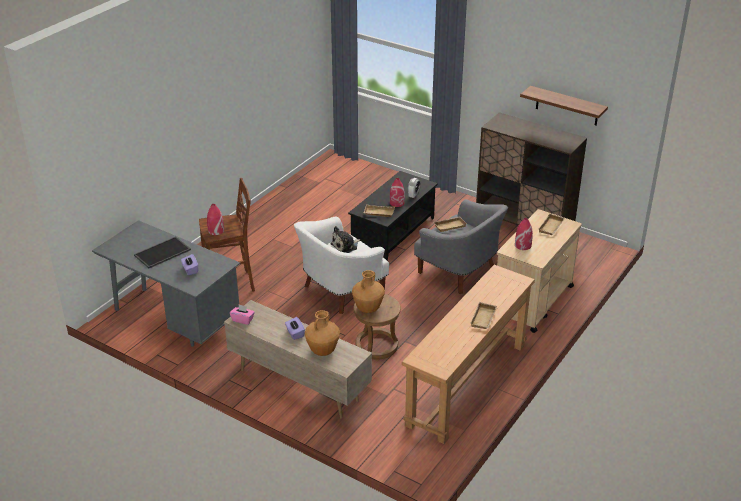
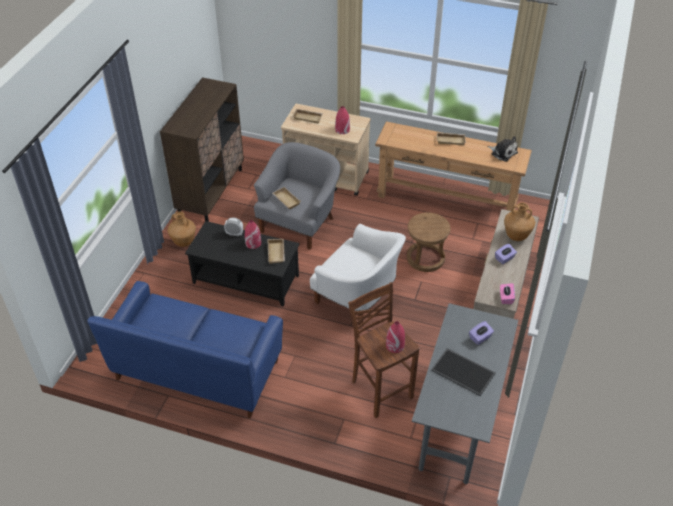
camera: 105 degrees left, 10 degrees up
plush toy [331,226,360,253] -> plush toy moved to [488,136,518,162]
brown vase [352,270,385,313] -> brown vase moved to [167,211,196,247]
shelf [520,86,608,126] -> none
none -> blue sofa [87,281,283,419]

